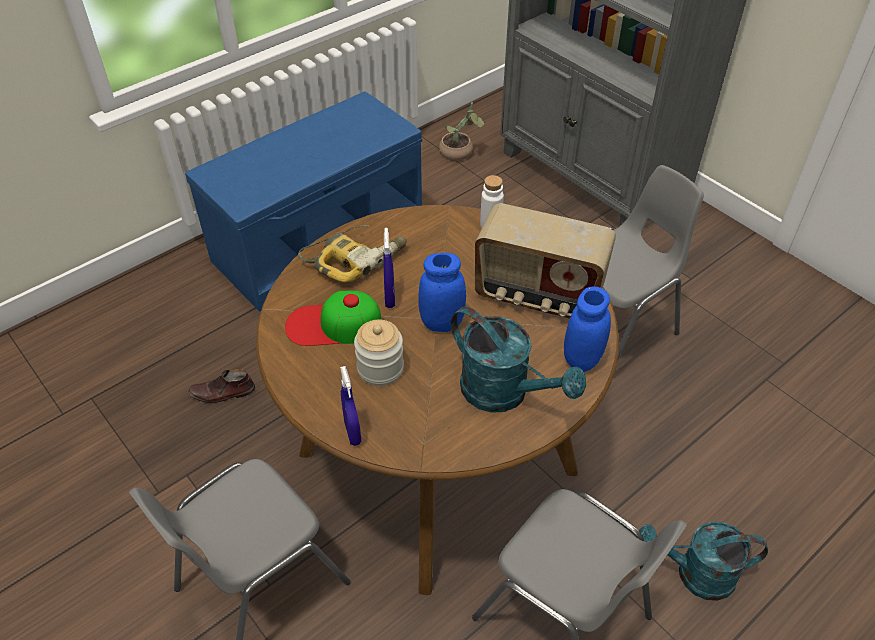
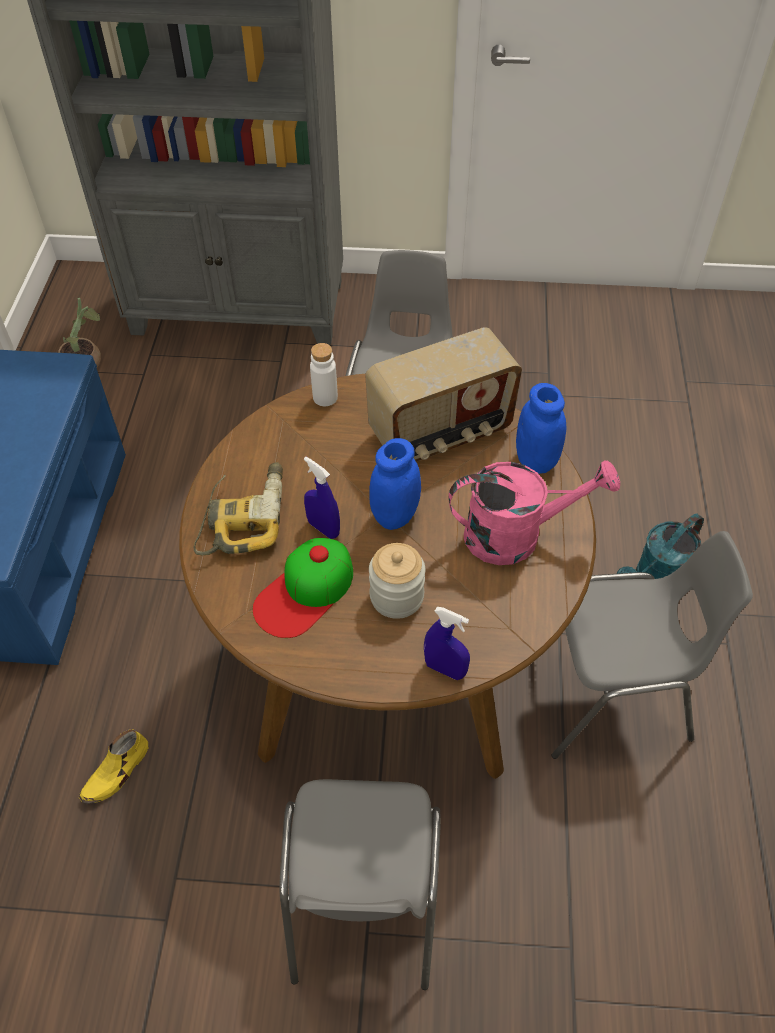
camera: 45 degrees left, 5 degrees up
brown shoe [188,369,255,403] -> yellow shoe [79,729,149,804]
turquoise watering can [451,307,586,413] -> pink watering can [448,460,620,565]

